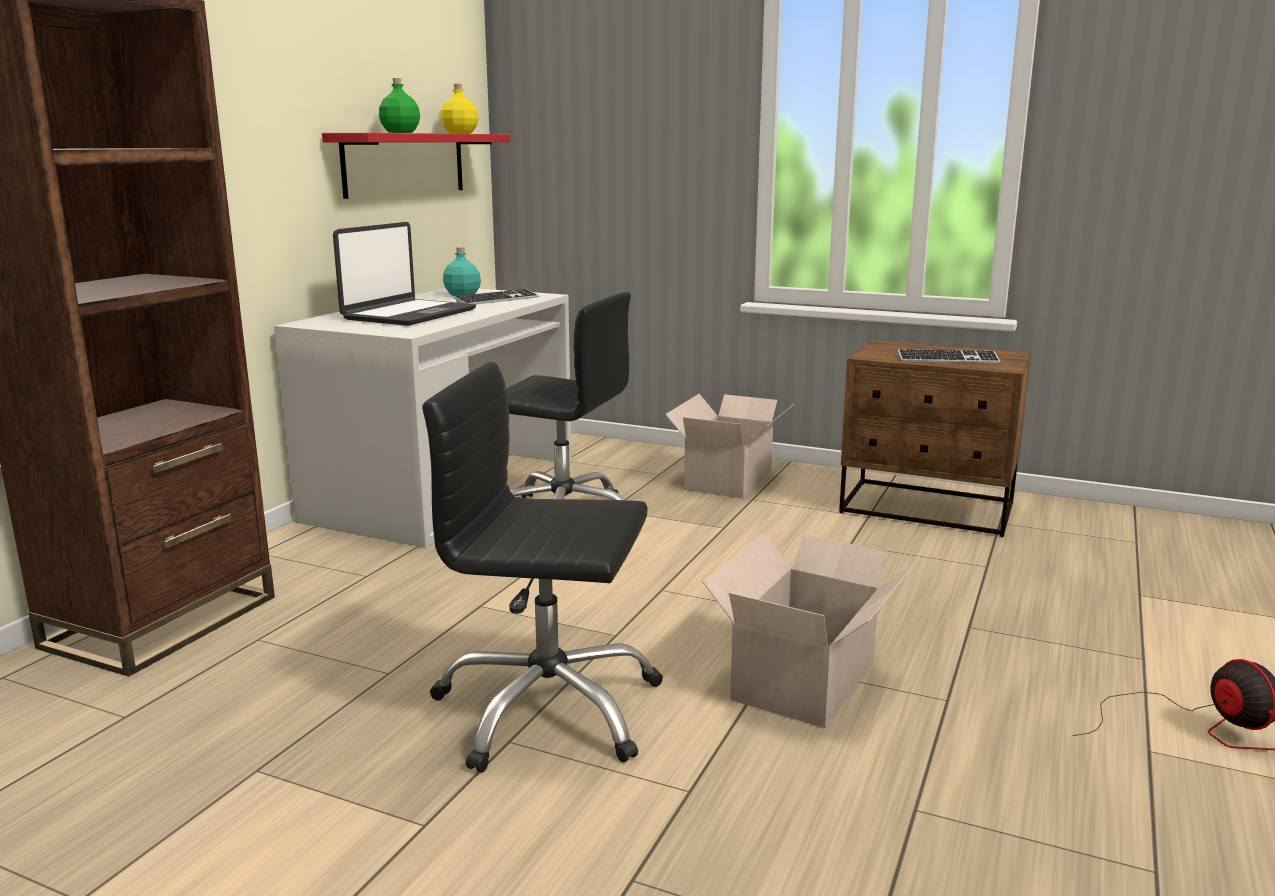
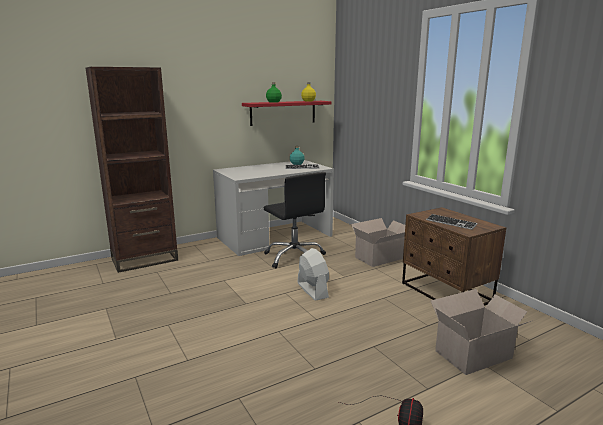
camera: 35 degrees right, 0 degrees up
laptop [333,222,476,326] -> none
black office chair [422,362,663,773] -> none
cardboard box [702,533,914,728] -> cardboard box moved to [431,289,533,375]
none -> white fan [297,248,329,301]

